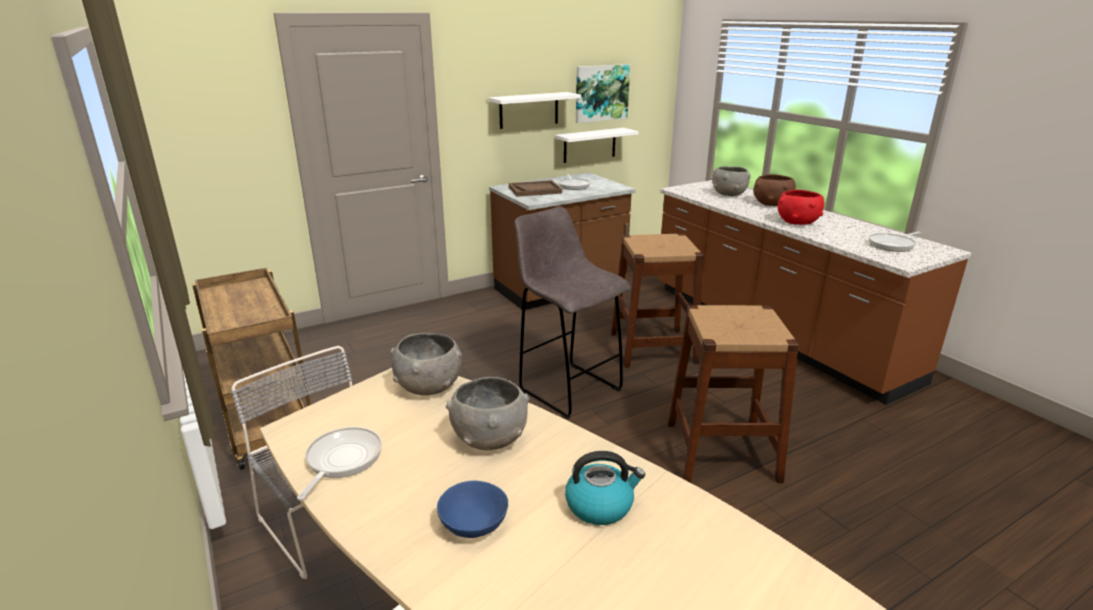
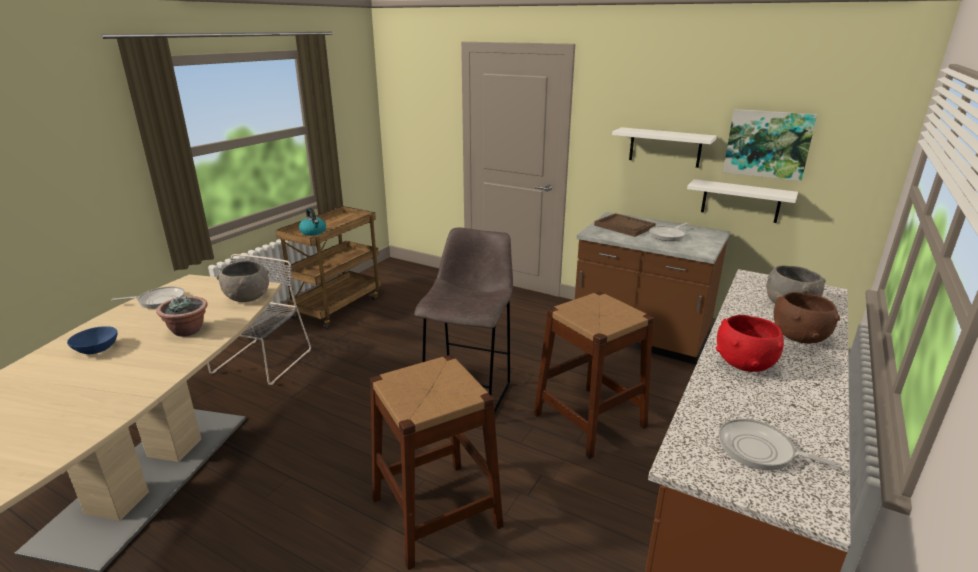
camera: 60 degrees right, 0 degrees up
grey bowl [446,377,530,450] -> potted plant [156,296,208,337]
kettle [565,451,645,525] -> kettle moved to [299,208,326,236]

